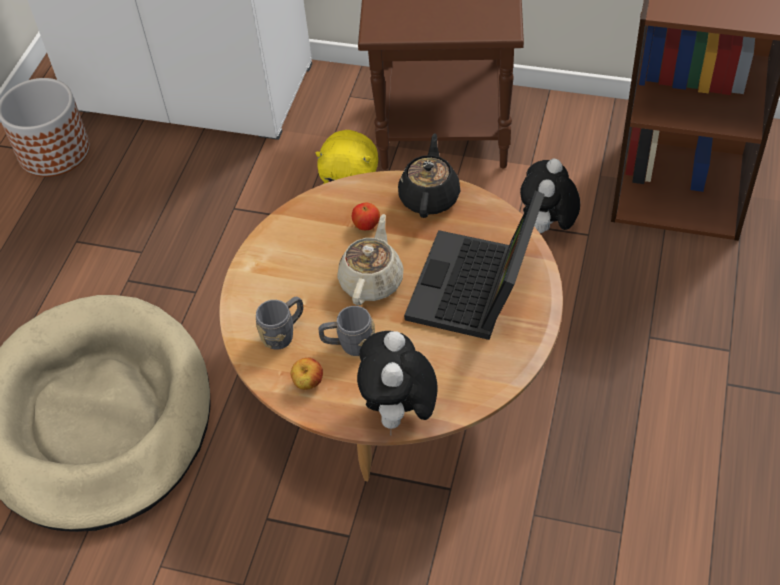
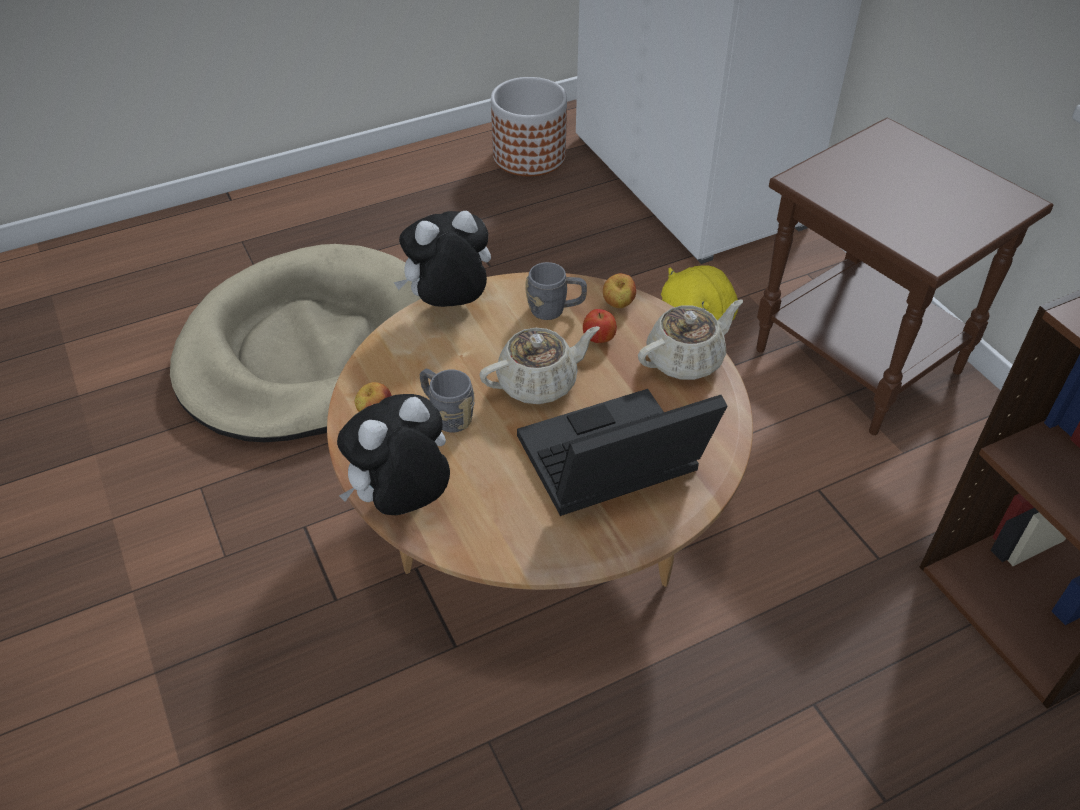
camera: 45 degrees right, 5 degrees down
grey mug [256,297,303,350] -> grey mug moved to [525,262,587,320]
black teapot [398,134,460,218] -> beige teapot [638,299,743,380]
plush toy [520,159,580,233] -> plush toy moved to [394,211,491,307]
none -> apple [603,273,636,308]

